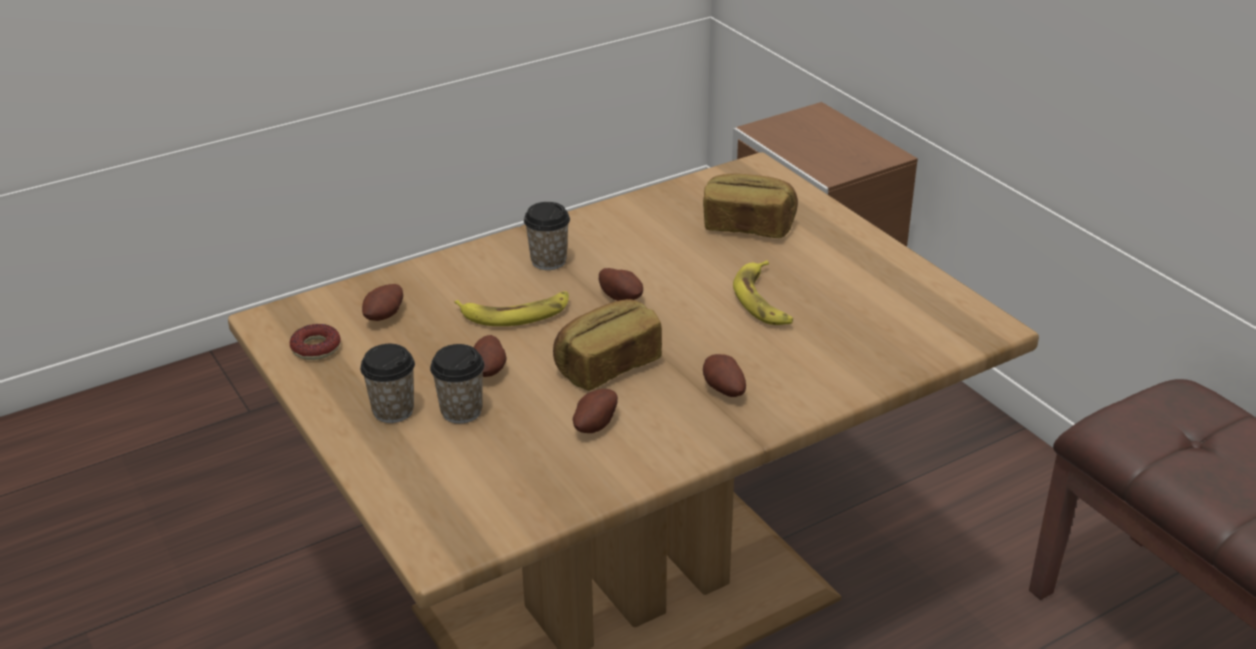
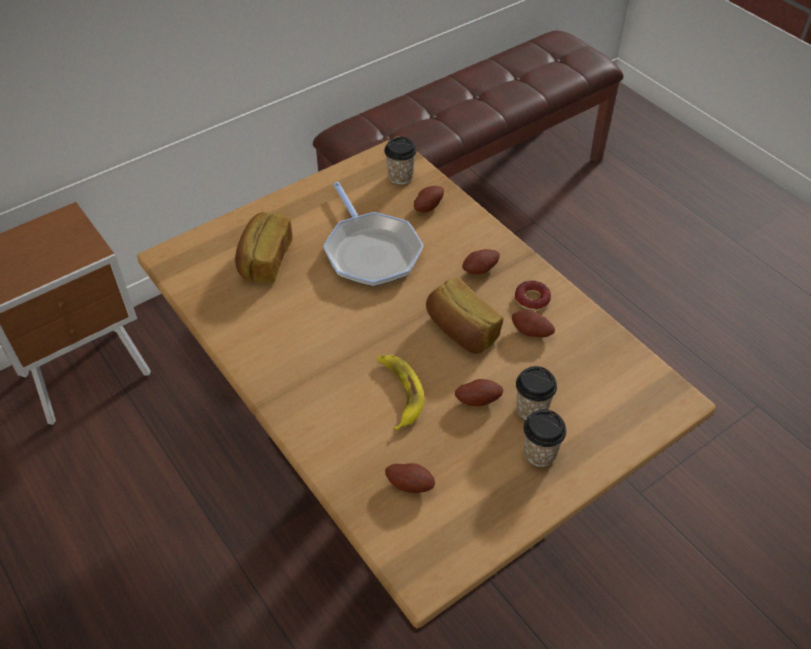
camera: 95 degrees left, 15 degrees up
donut [290,324,341,360] -> donut moved to [515,281,551,311]
cup [524,202,570,270] -> cup moved to [384,137,417,185]
potato [599,268,643,301] -> potato moved to [414,186,444,212]
banana [733,260,793,325] -> frying pan [323,182,424,287]

